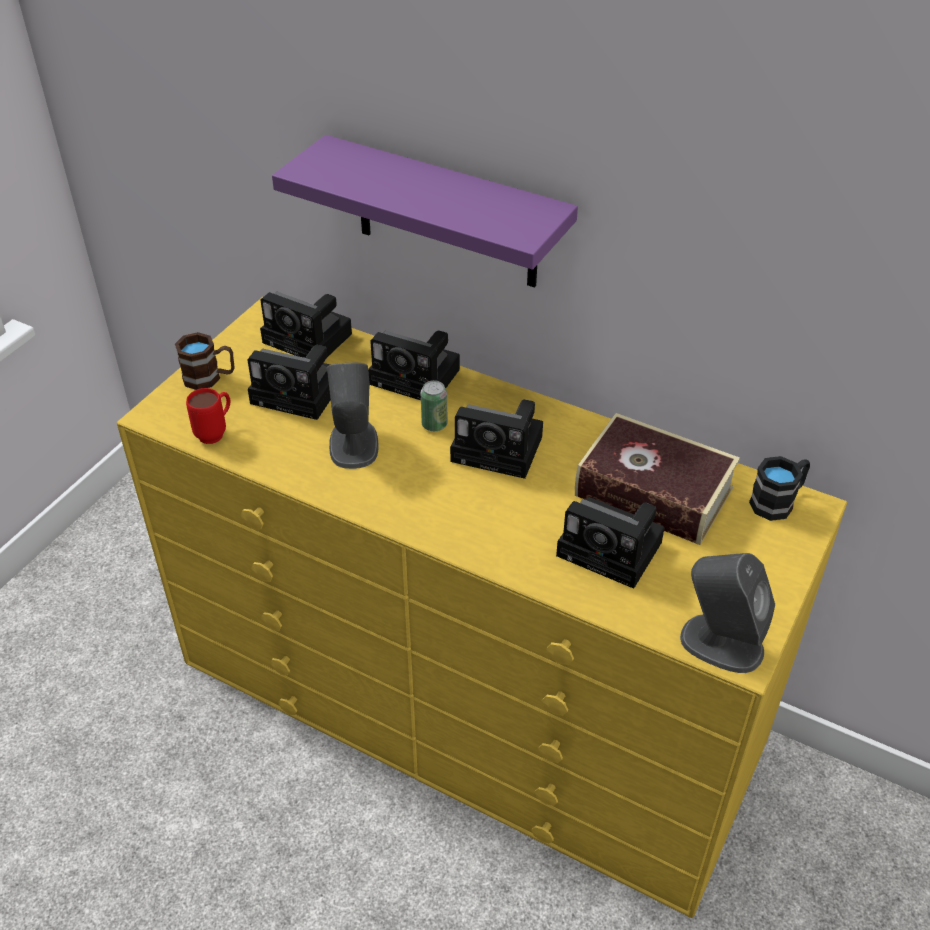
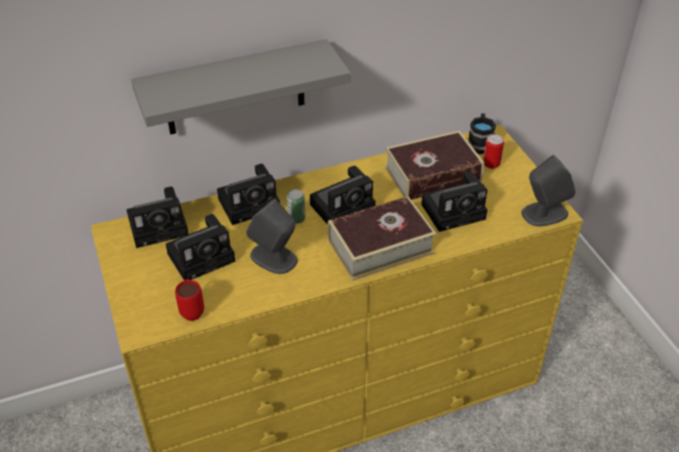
camera: 50 degrees left, 0 degrees up
brown mug [175,332,234,390] -> none
purple shelf [272,135,578,288] -> grey shelf [131,39,351,135]
none -> book [327,196,436,281]
none -> can [483,134,504,169]

